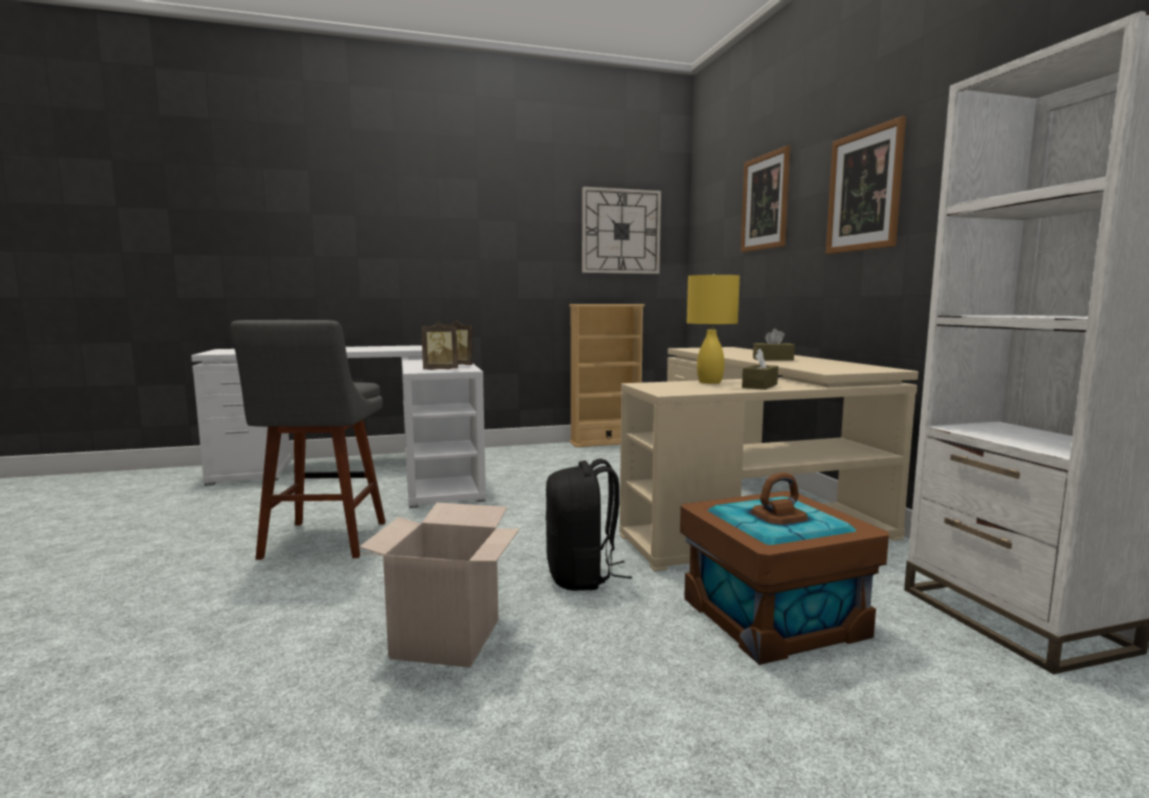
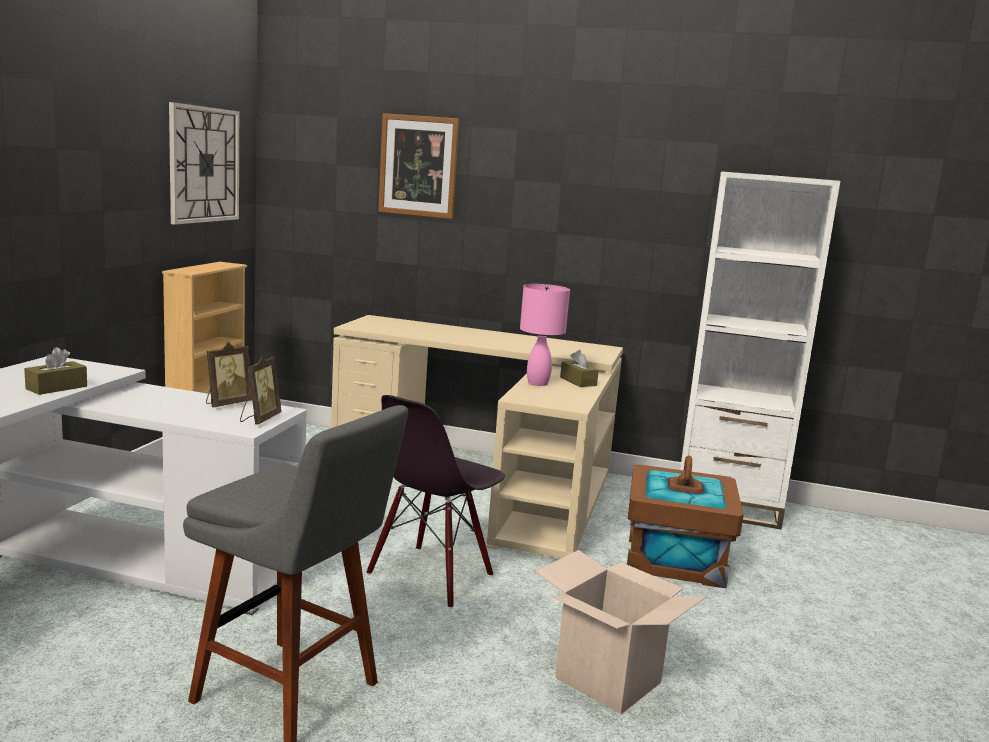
camera: 60 degrees left, 5 degrees up
black backpack [546,459,632,591] -> none
yellow table lamp [687,274,740,384] -> pink table lamp [520,284,570,386]
brown tissue box [753,329,795,361] -> brown tissue box moved to [24,347,87,395]
picture [826,116,906,254] -> none
none -> black chair [367,395,505,609]

